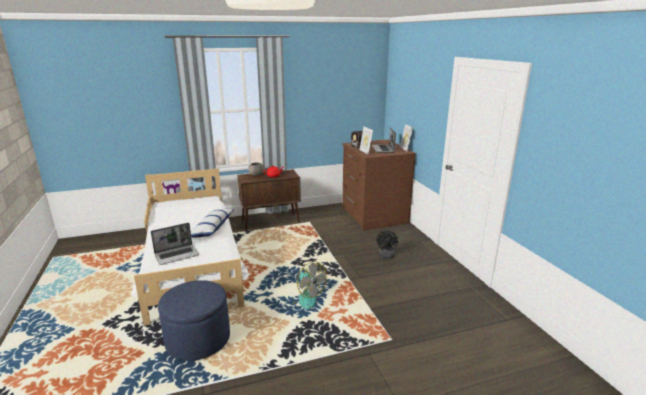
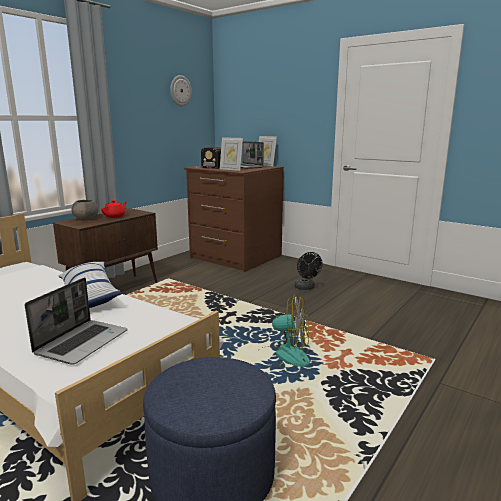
camera: 35 degrees left, 5 degrees down
none -> wall clock [170,75,192,106]

